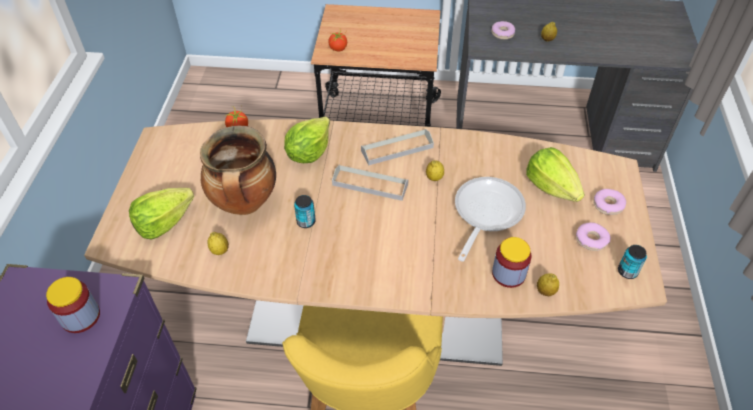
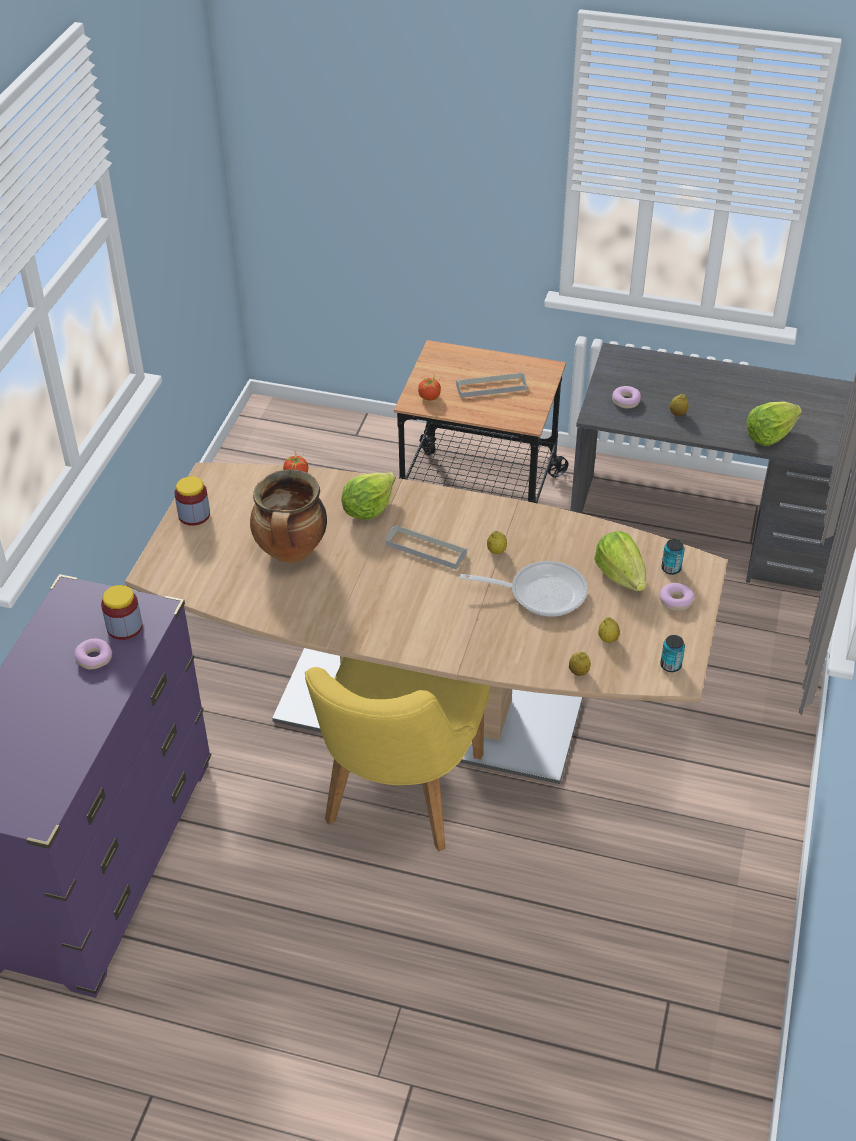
camera: 10 degrees right, 5 degrees down
lettuce [129,188,194,240] -> lettuce moved to [746,402,802,446]
lemon [207,232,229,255] -> lemon moved to [598,617,620,643]
can [294,195,316,228] -> can moved to [662,539,685,575]
grey tray [361,129,434,166] -> grey tray moved to [456,372,527,398]
frying pan [455,177,526,262] -> frying pan turned 60 degrees clockwise [460,561,588,617]
jar [492,237,531,288] -> jar moved to [175,476,210,526]
donut [576,222,611,251] -> donut moved to [74,639,112,669]

